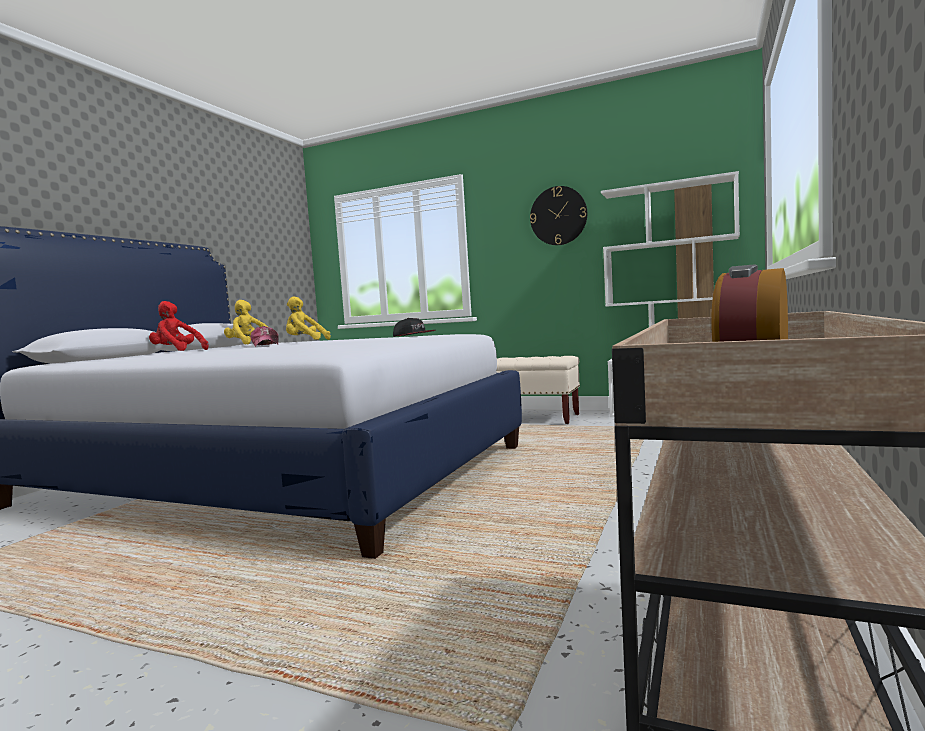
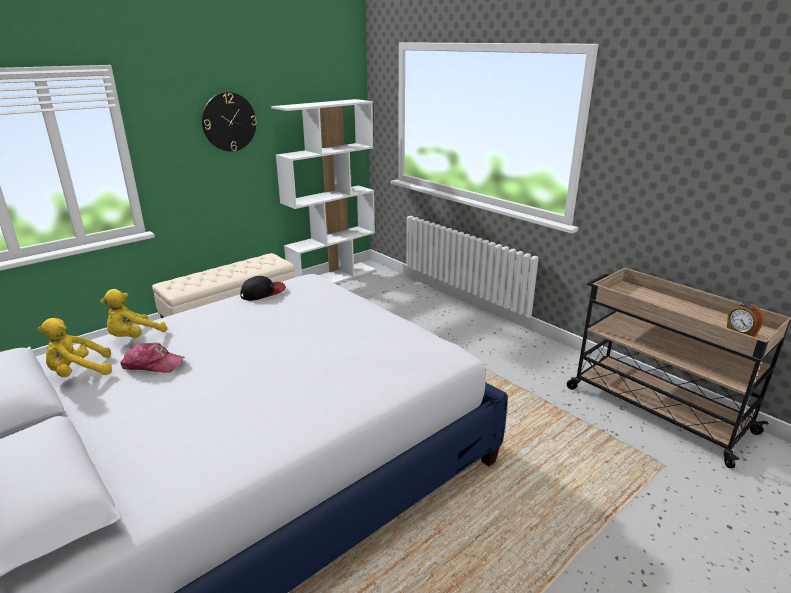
camera: 65 degrees left, 20 degrees up
red plush toy [149,301,209,351] -> none

